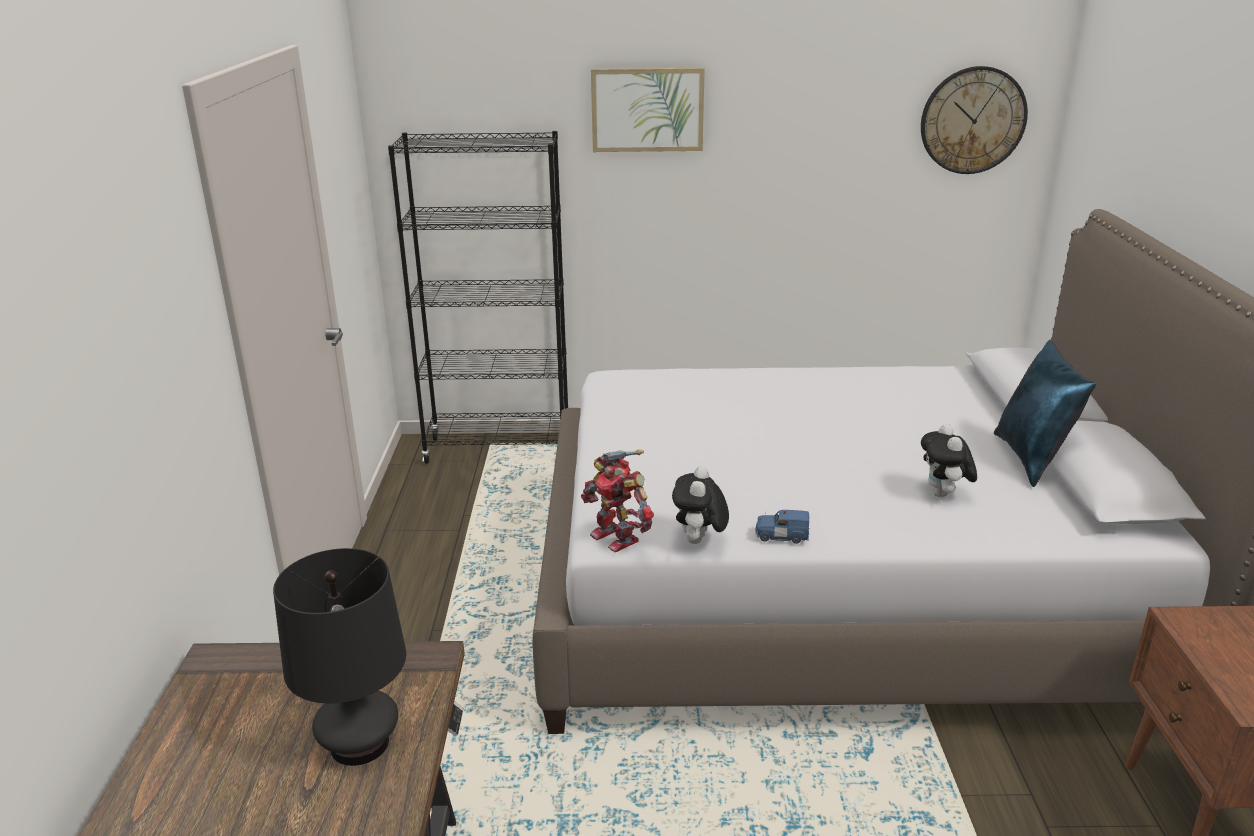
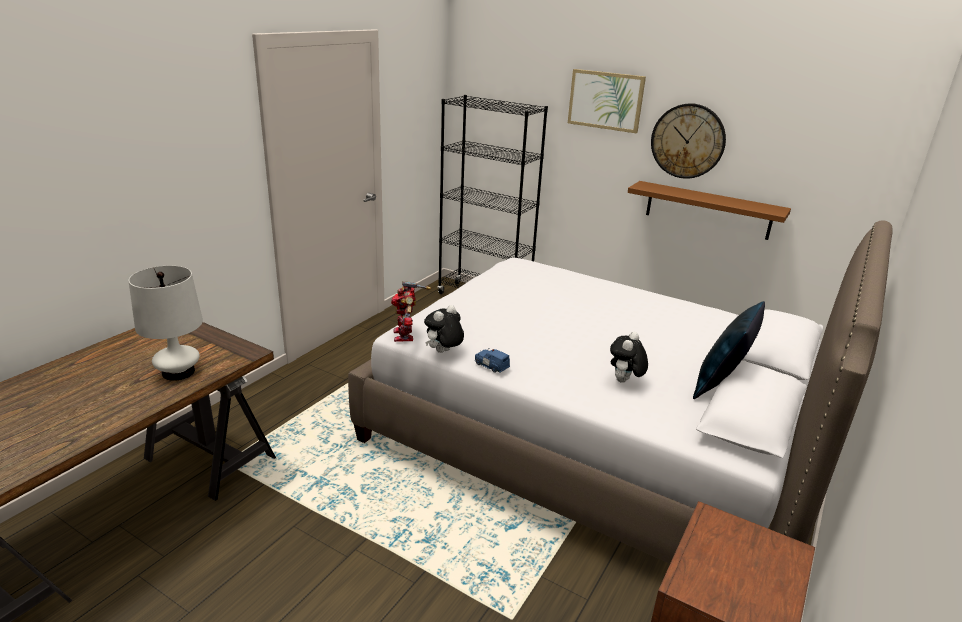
camera: 30 degrees right, 0 degrees up
black table lamp [273,548,406,766] -> white table lamp [129,266,203,381]
wall clock [921,66,1028,174] -> wall clock moved to [651,103,726,179]
none -> brown shelf [628,181,791,240]

